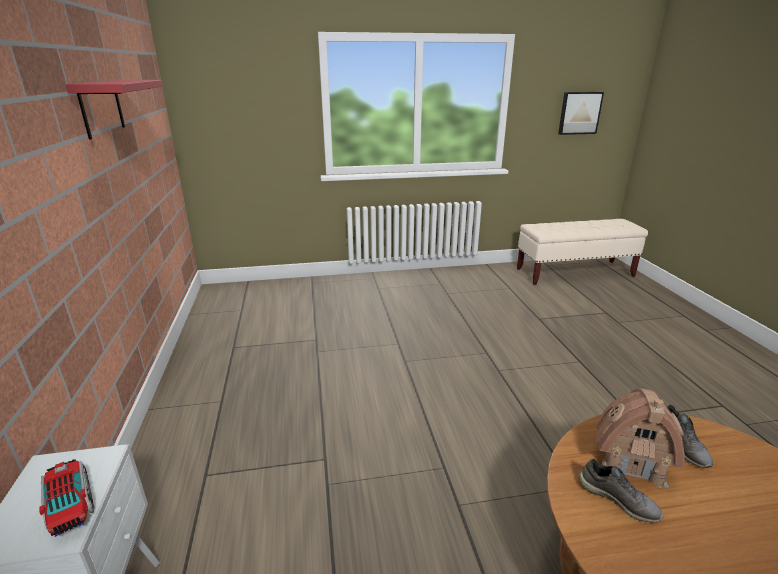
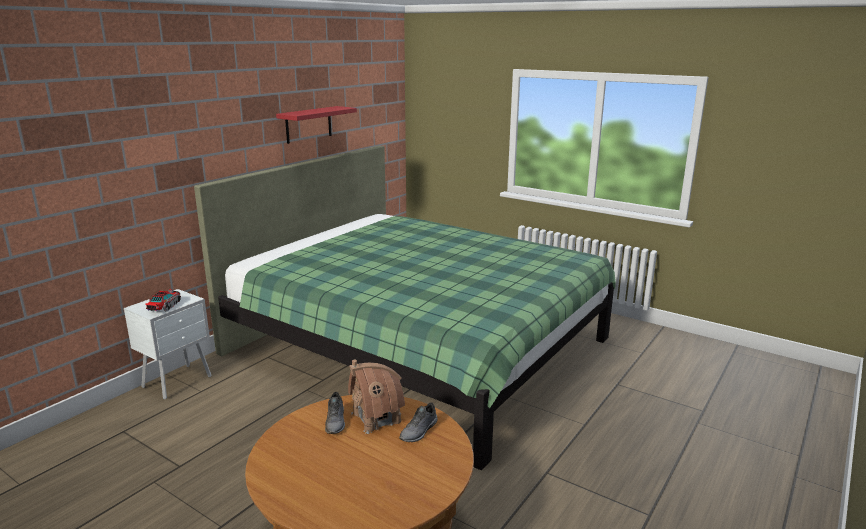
camera: 45 degrees right, 5 degrees down
beige bench [517,219,648,285] -> none
picture [558,92,604,135] -> none
none -> green bed [194,146,616,471]

